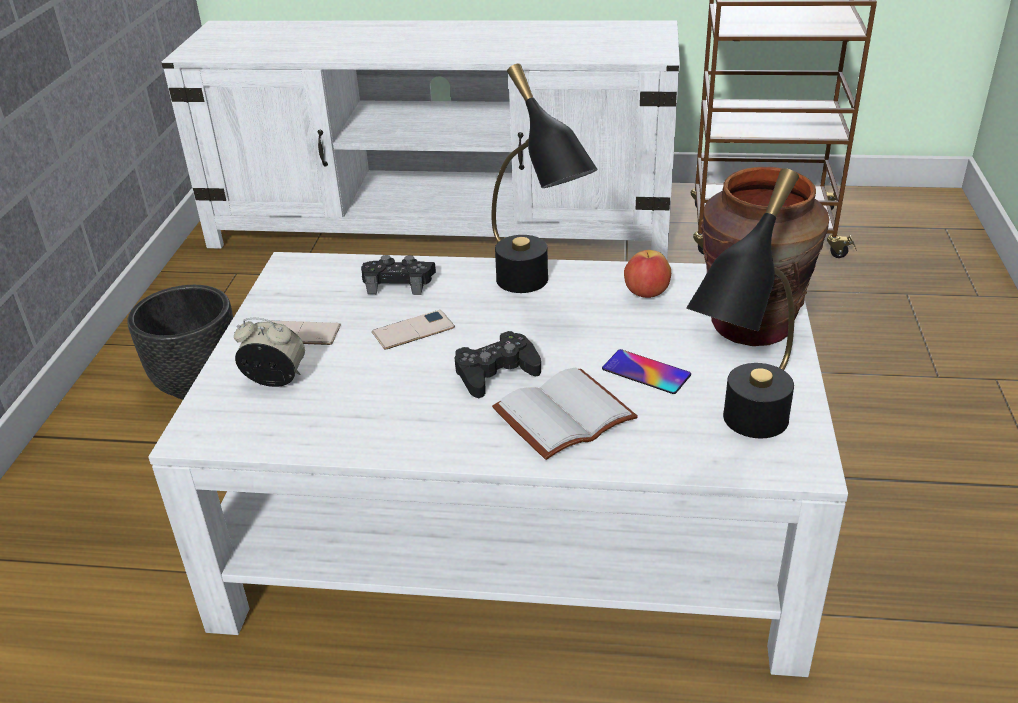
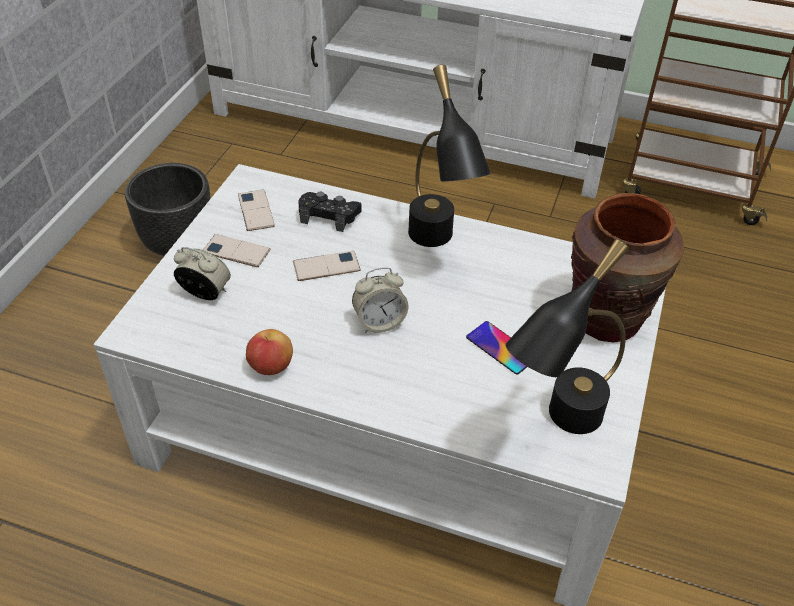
camera: 10 degrees right, 10 degrees up
black game controller [454,331,541,398] -> alarm clock [352,268,409,333]
white book [492,367,638,460] -> none
apple [624,250,671,298] -> apple moved to [246,329,293,375]
none -> phone [238,190,275,231]

